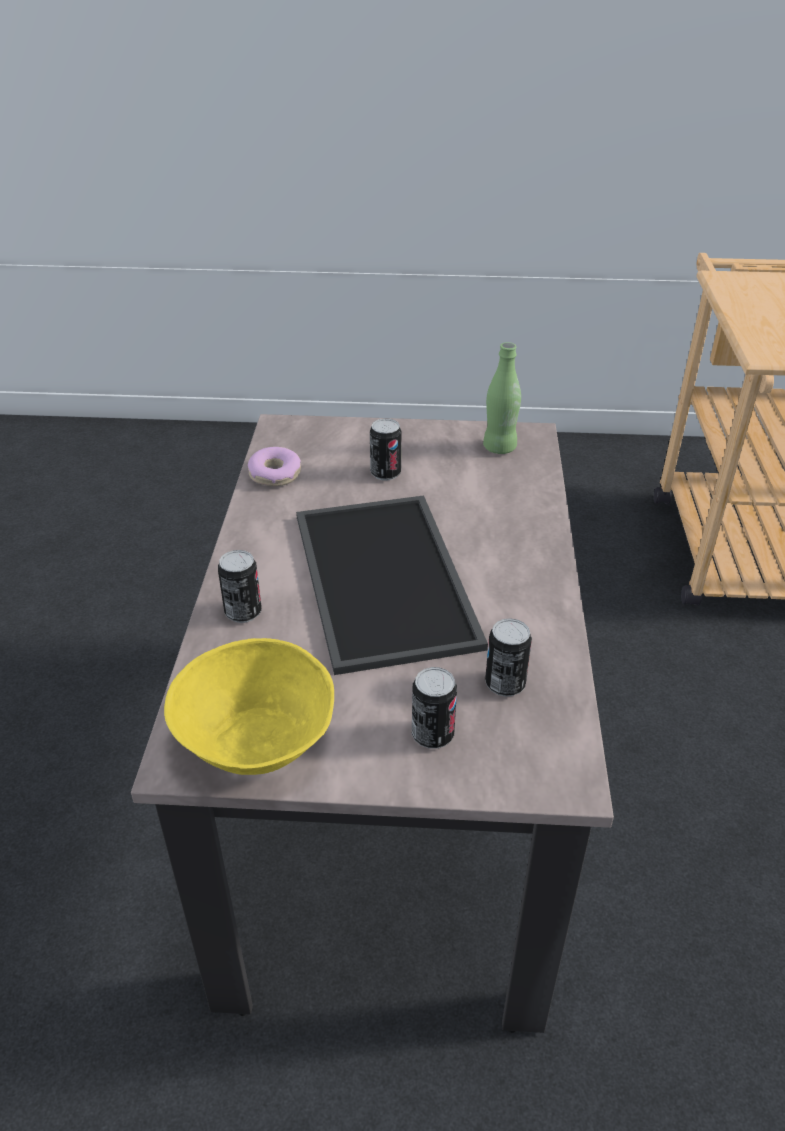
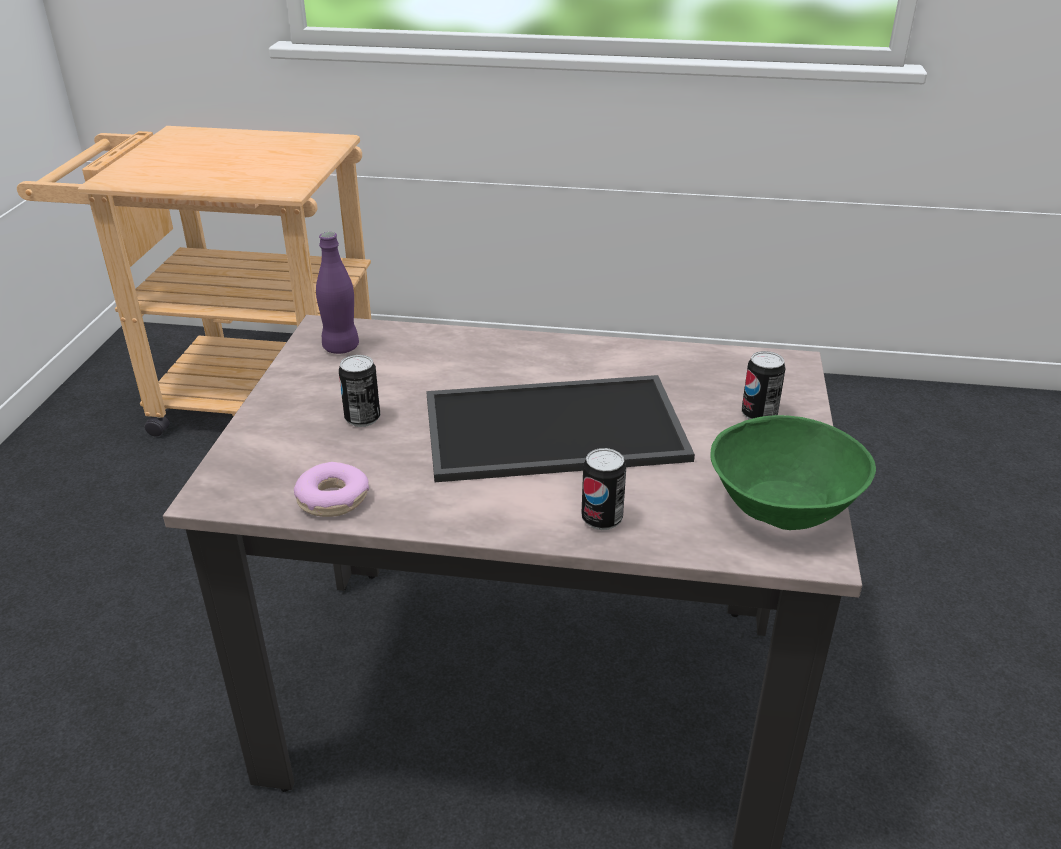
camera: 85 degrees left, 5 degrees down
yellow bowl [164,638,334,775] -> green bowl [711,415,876,530]
green bottle [483,342,521,454] -> purple bottle [316,232,359,354]
can [485,618,532,697] -> none

